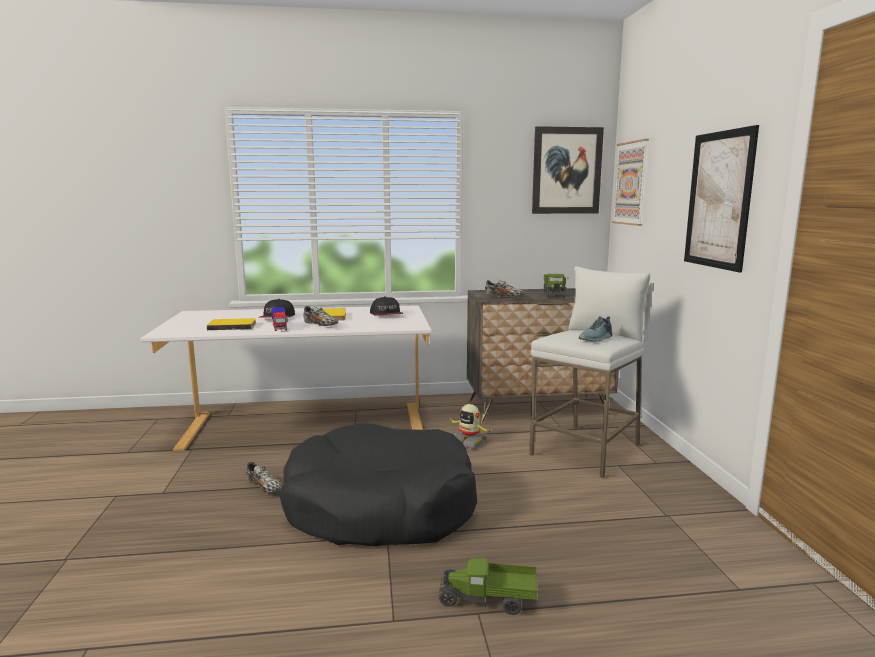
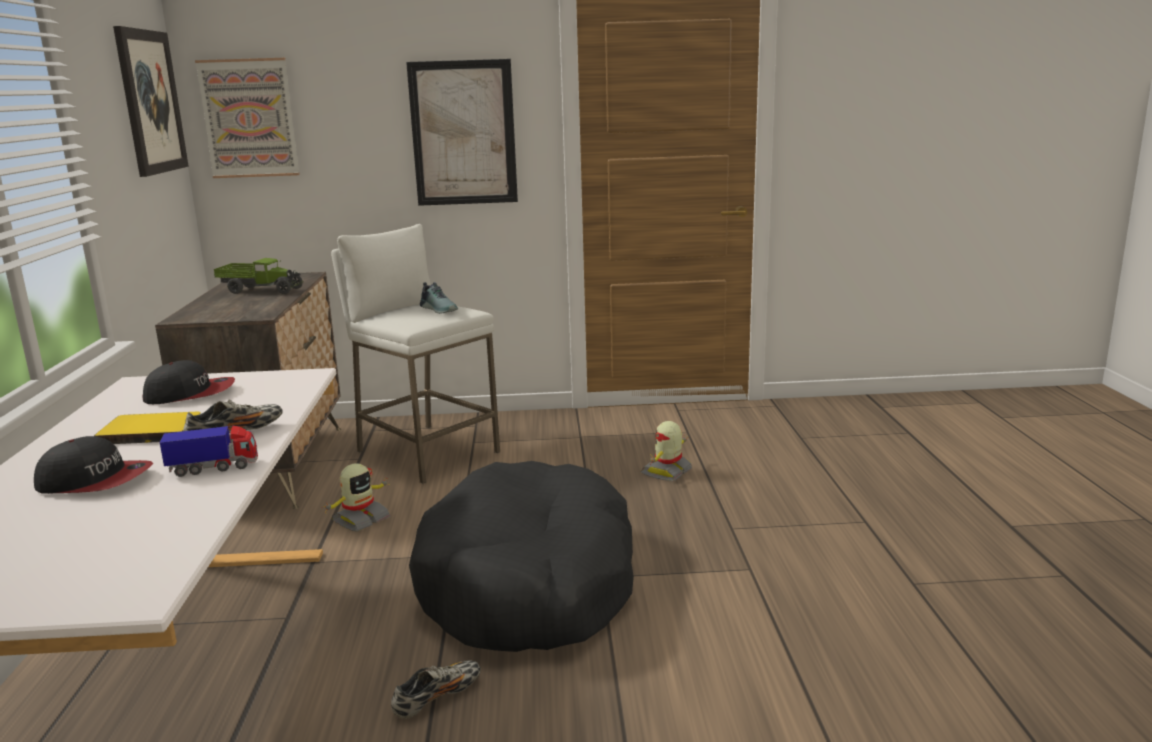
camera: 85 degrees left, 5 degrees up
yellow book [207,318,256,330] -> none
toy truck [438,558,538,615] -> none
shoe [485,280,525,297] -> none
none -> toy robot [641,421,692,482]

